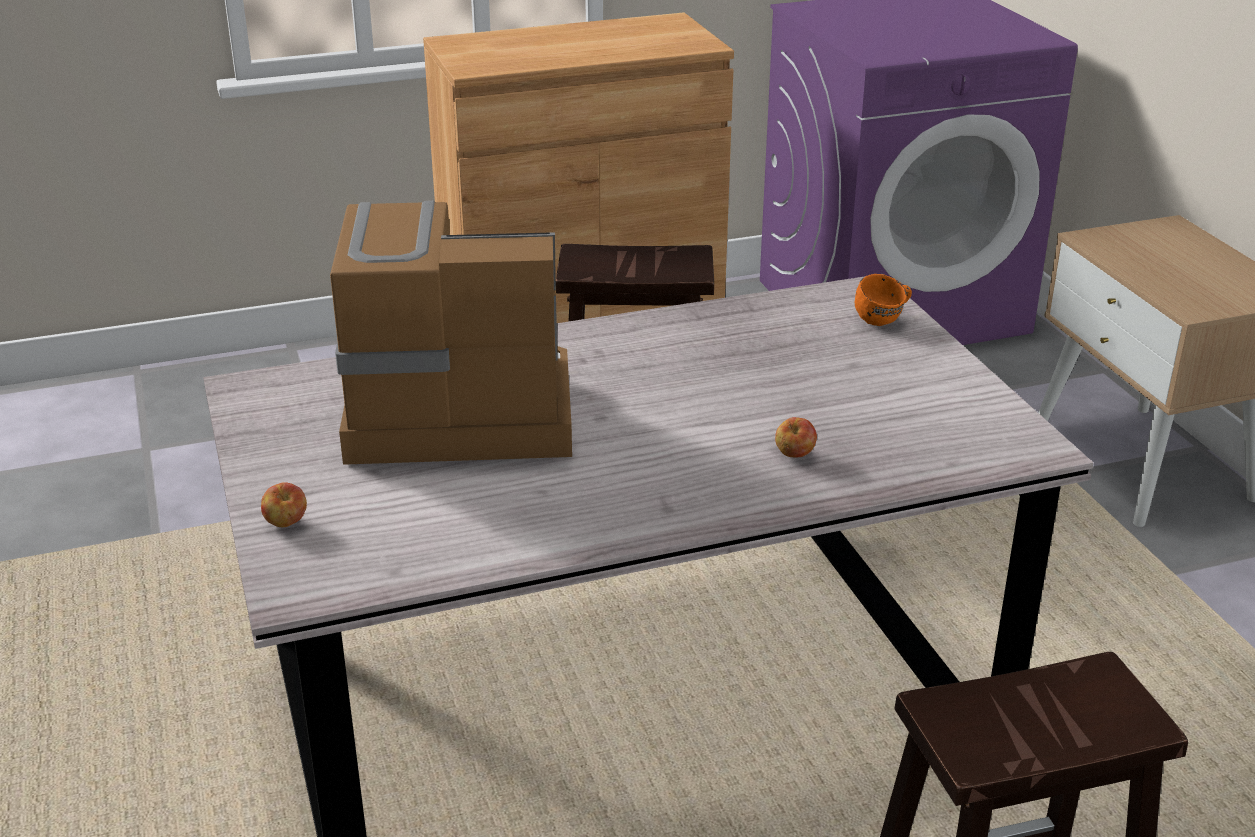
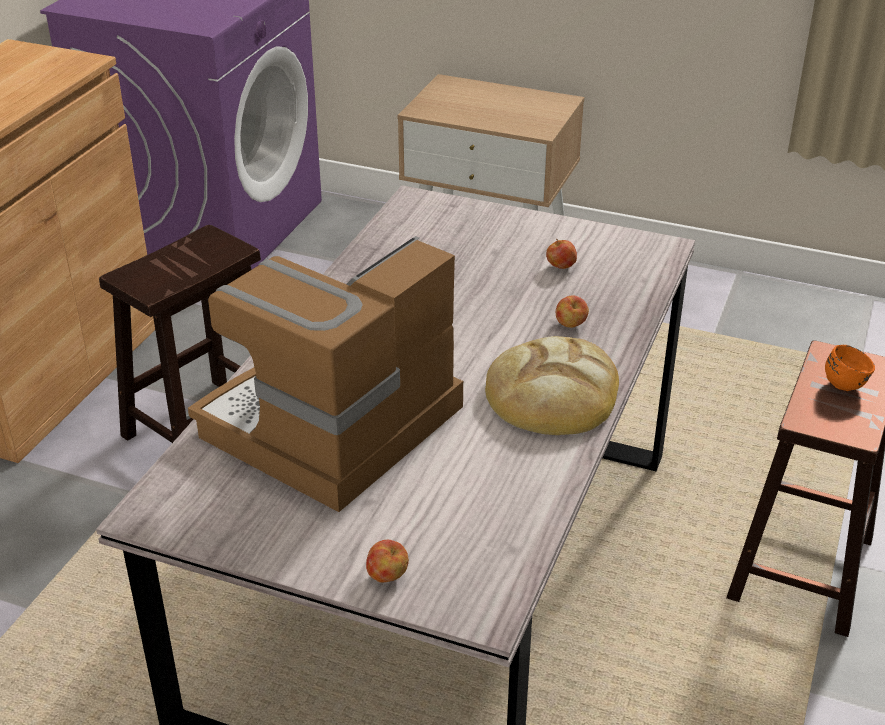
camera: 50 degrees left, 5 degrees up
orange mug [855,274,912,326] -> orange mug moved to [825,345,875,391]
none -> bread [485,336,619,435]
none -> apple [546,239,577,269]

